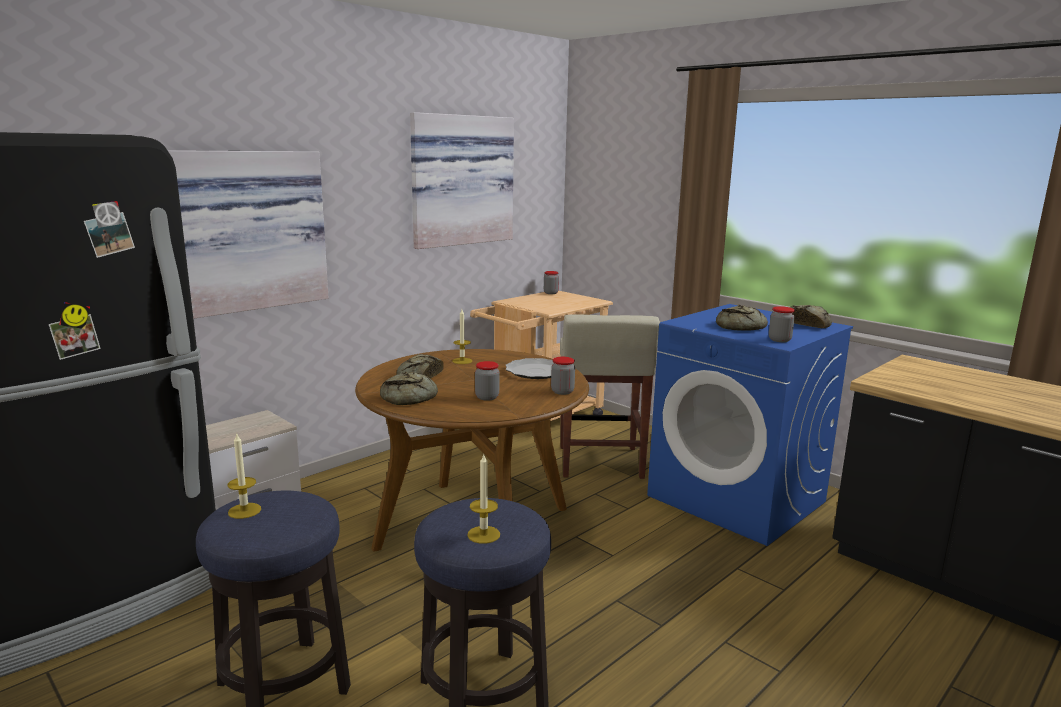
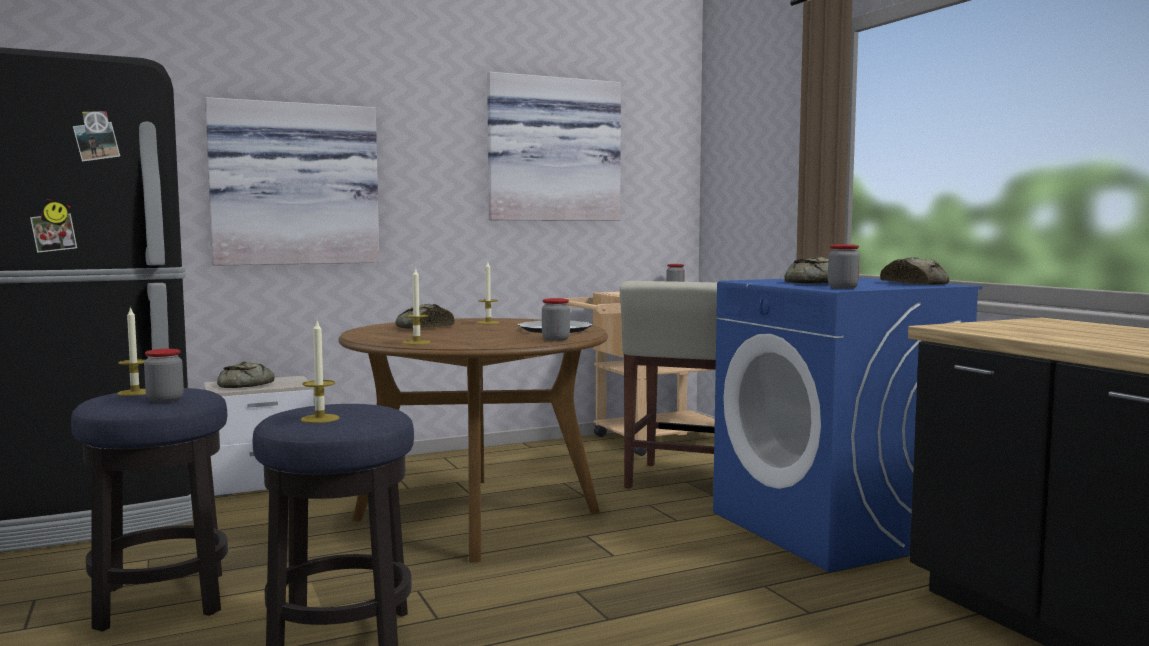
camera: 20 degrees right, 10 degrees down
bread [380,372,438,405] -> bread moved to [217,362,274,388]
jar [475,361,499,401] -> jar moved to [144,349,184,403]
none -> candle [403,267,431,345]

